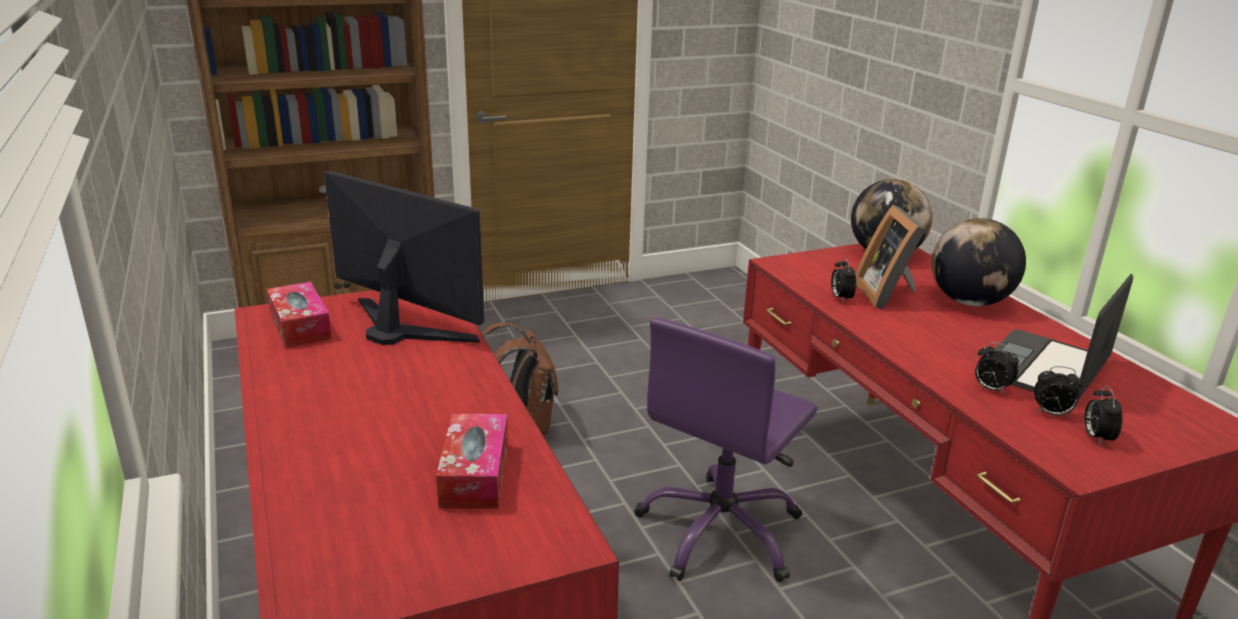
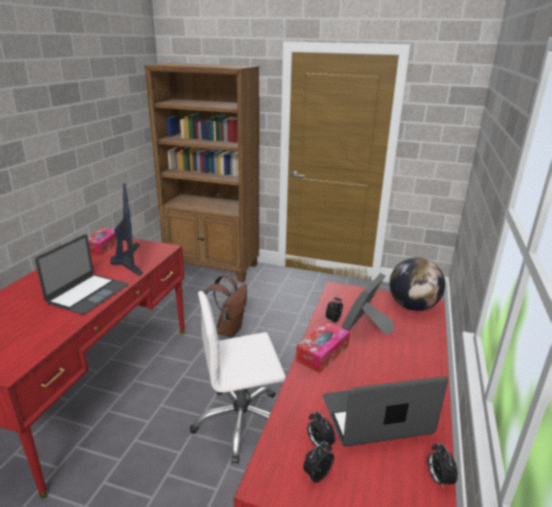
camera: 40 degrees right, 0 degrees up
tissue box [436,414,508,509] -> tissue box moved to [296,322,350,373]
purple office chair [634,317,817,582] -> white office chair [190,291,286,464]
globe [932,218,1026,306] -> none
alarm clock [975,342,1019,395] -> alarm clock moved to [428,443,458,489]
none -> laptop [35,234,129,314]

